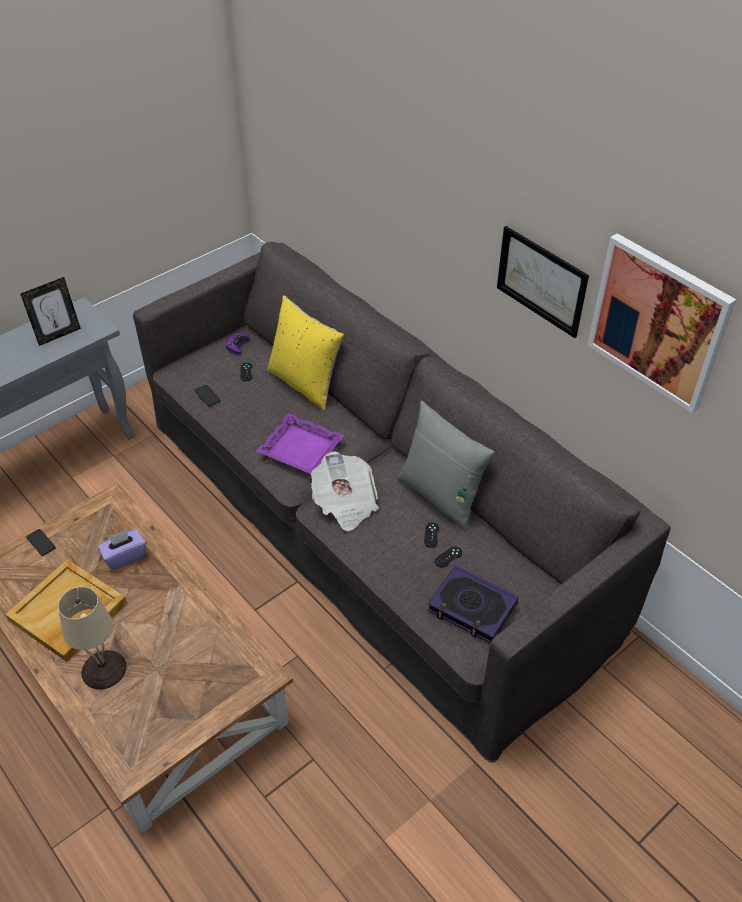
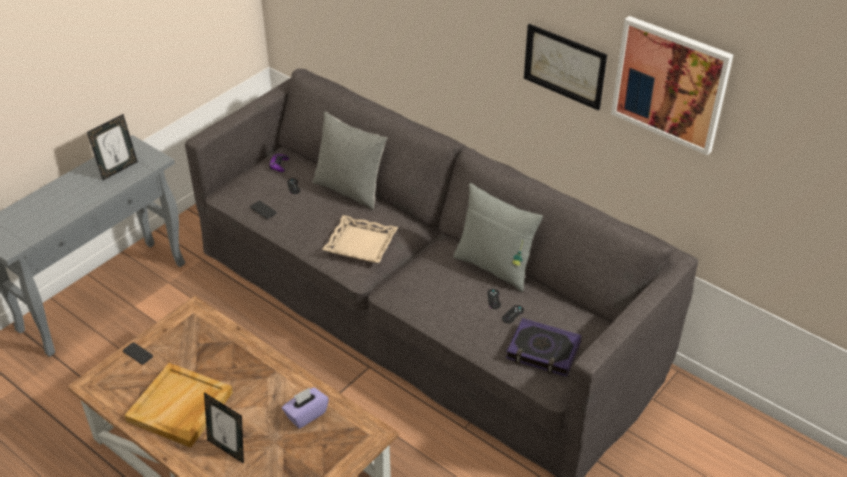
camera: 10 degrees left, 5 degrees down
beige table lamp [58,587,126,690] -> picture frame [204,392,244,464]
purple tissue box [98,530,146,570] -> purple tissue box moved to [282,387,329,429]
purple tray [256,413,344,474] -> beige tray [322,215,398,263]
yellow pillow [267,295,344,410] -> grey pillow [312,112,387,210]
newspaper [311,451,379,531] -> none

